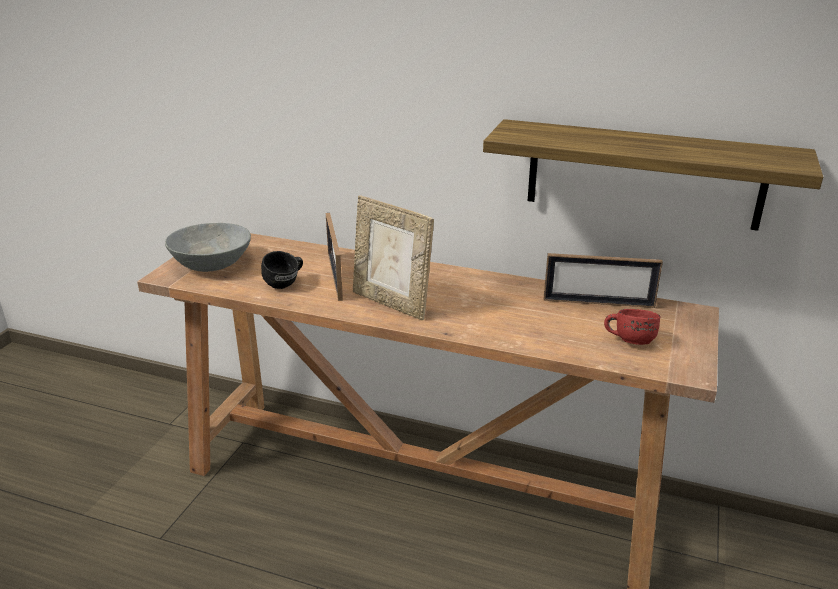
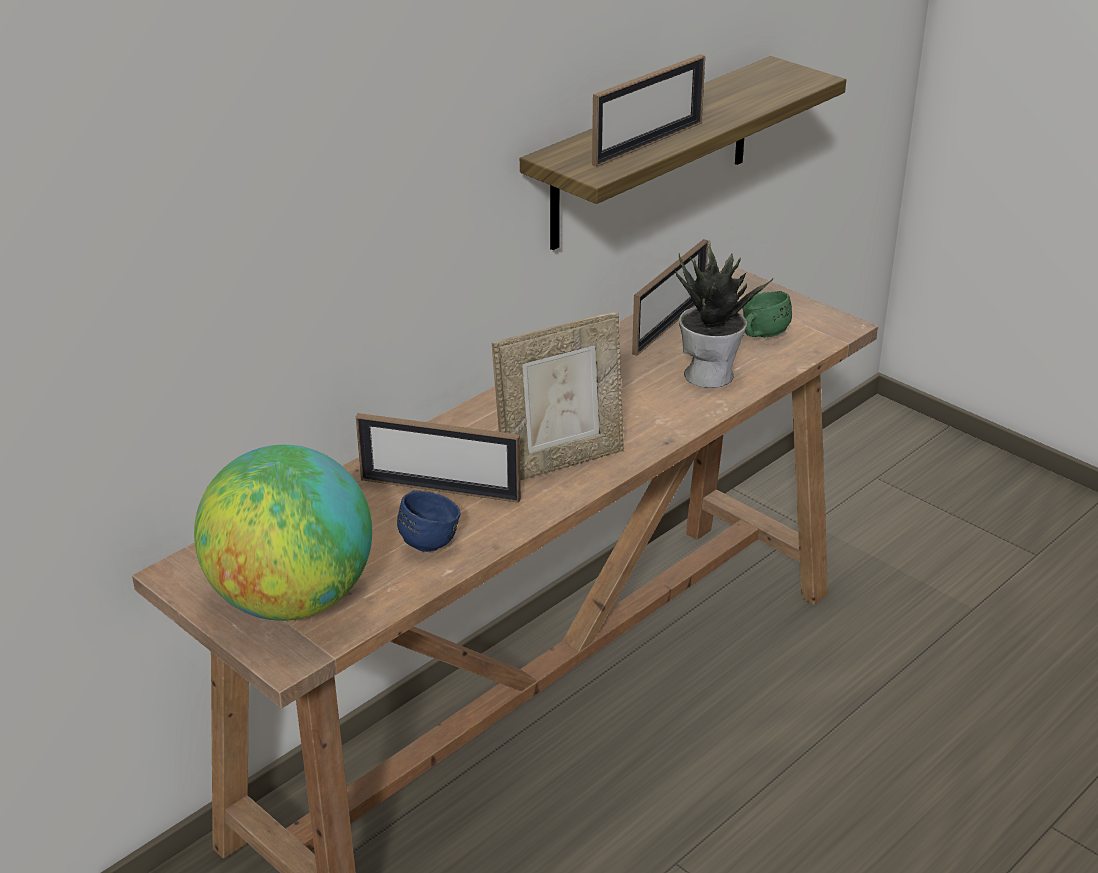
camera: 65 degrees left, 5 degrees up
grey bowl [165,223,251,272] -> globe [194,445,372,621]
black mug [261,251,303,289] -> blue mug [397,490,461,552]
red mug [604,309,661,345] -> green mug [742,291,792,337]
none -> picture frame [592,54,705,167]
none -> potted plant [674,240,774,388]

